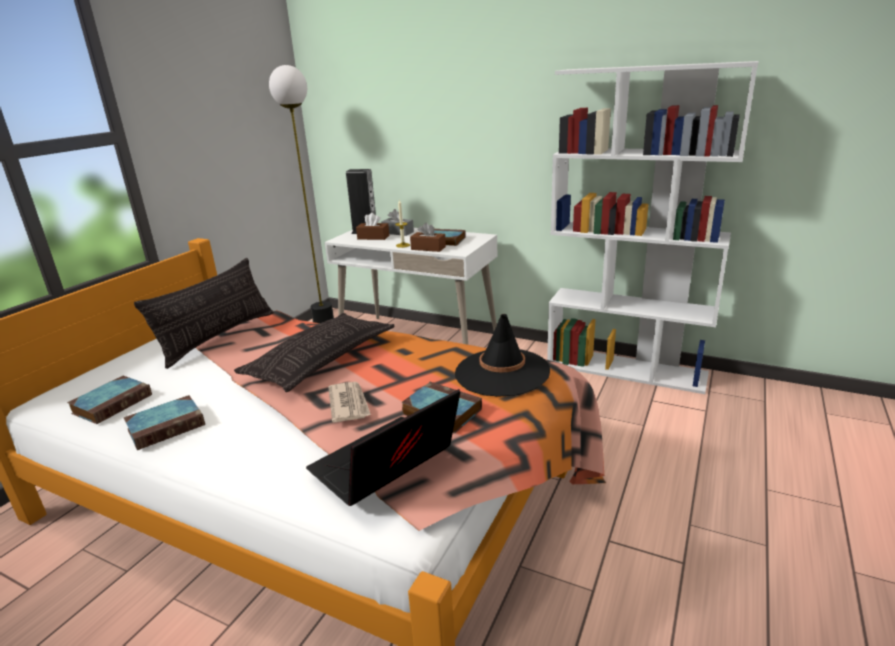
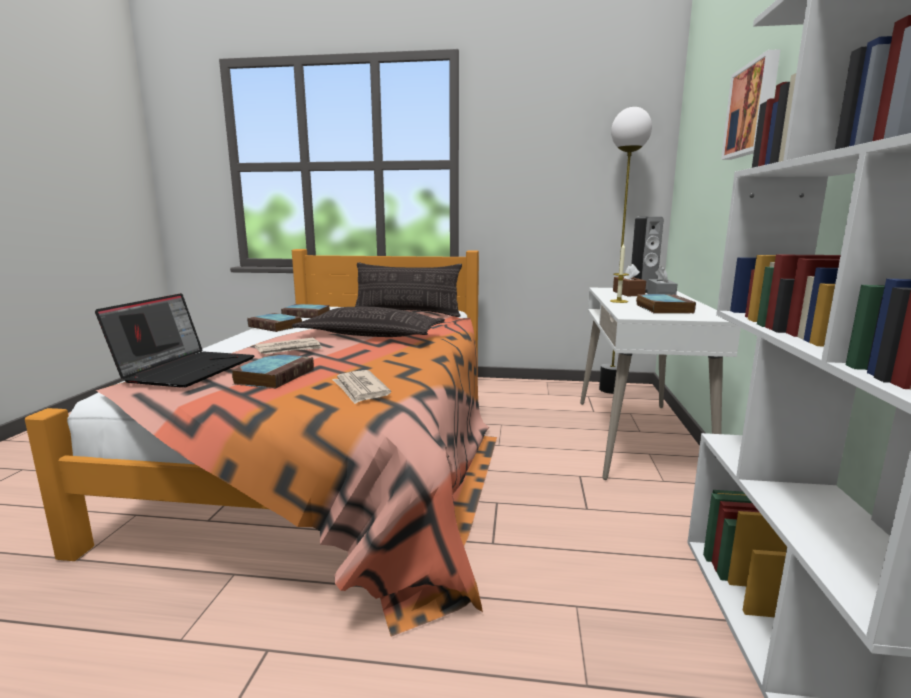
camera: 70 degrees right, 10 degrees down
laptop [306,389,460,506] -> laptop turned 75 degrees clockwise [95,293,255,388]
brown tissue box [410,222,446,252] -> none
black hat [455,314,550,397] -> newspaper [332,370,391,404]
none -> picture [721,49,781,160]

